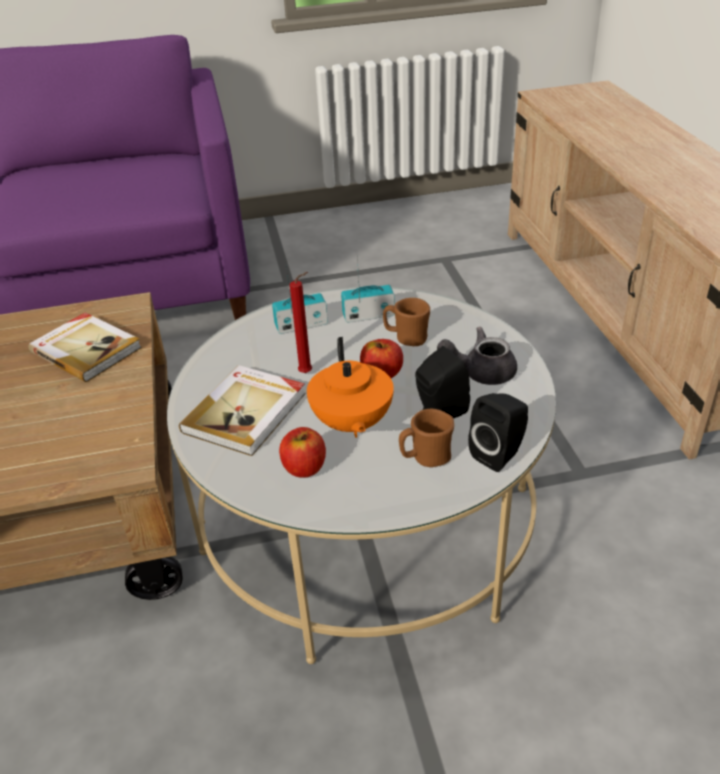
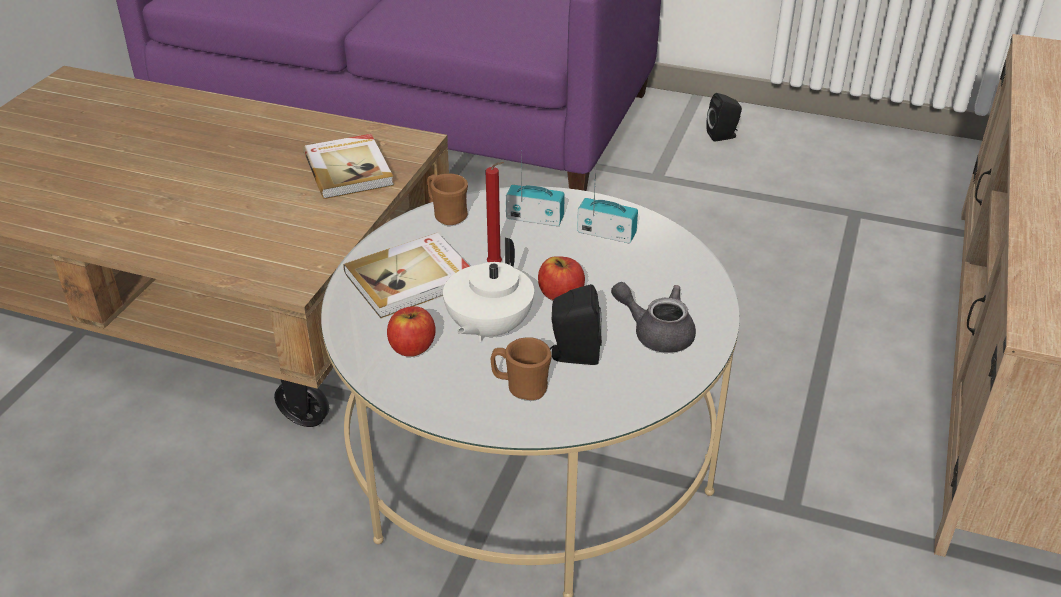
camera: 30 degrees right, 0 degrees up
orange teapot [307,337,394,438] -> white teapot [443,238,534,342]
brown mug [383,298,430,346] -> brown mug moved to [427,174,468,225]
black speaker [468,393,528,472] -> black speaker moved to [706,93,742,142]

